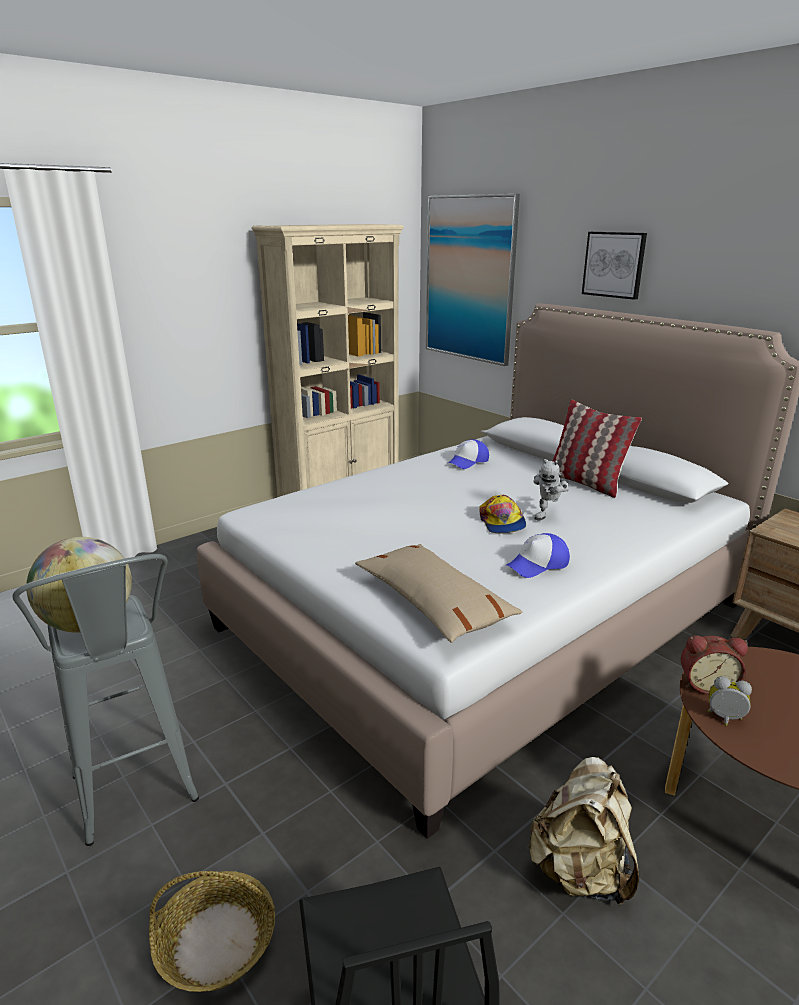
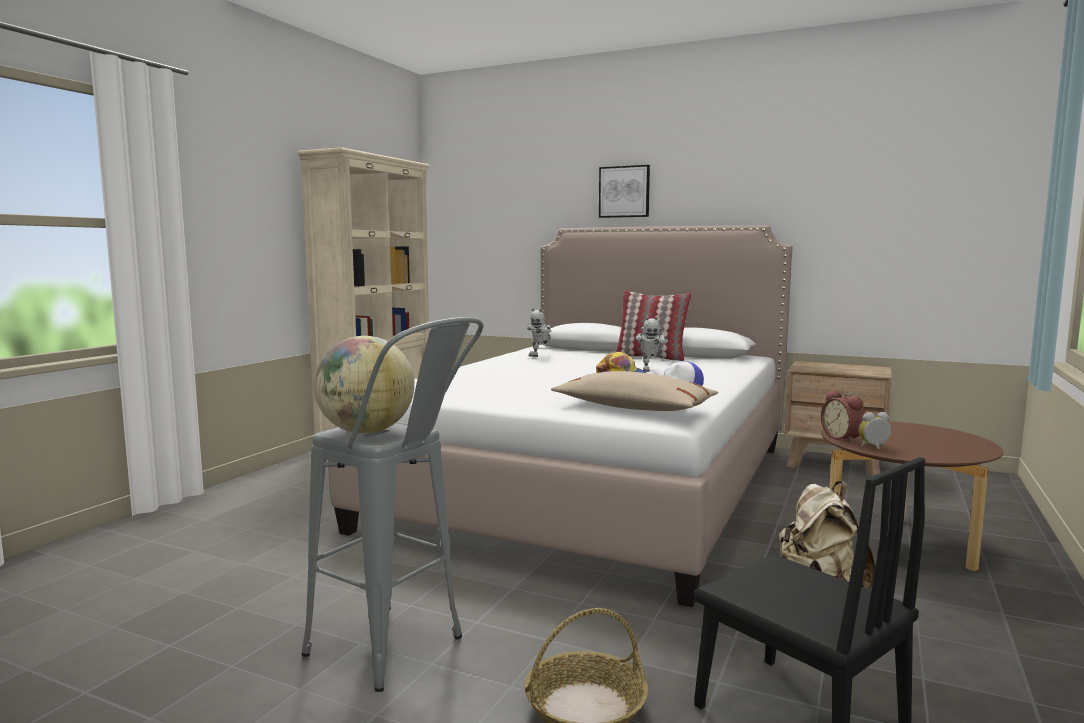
camera: 25 degrees left, 15 degrees down
picture [426,194,520,366] -> none
cap [448,439,489,469] -> toy robot [527,308,551,357]
alarm clock [681,635,748,695] -> alarm clock turned 90 degrees clockwise [821,390,865,443]

